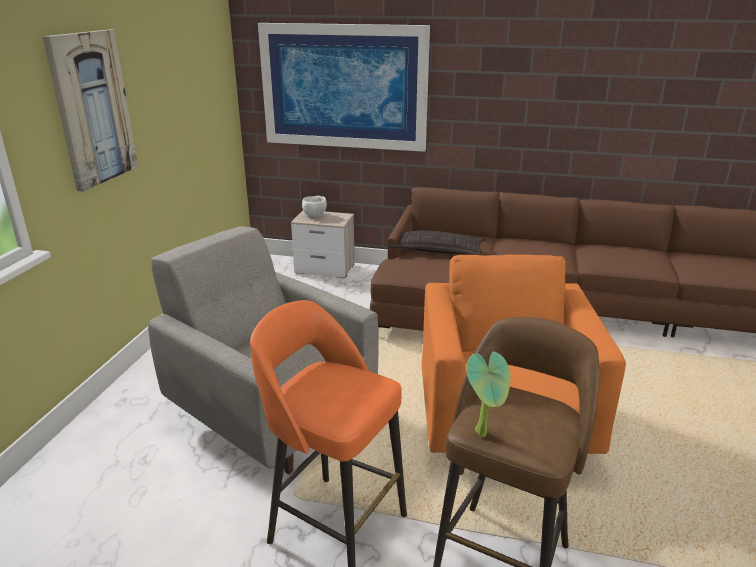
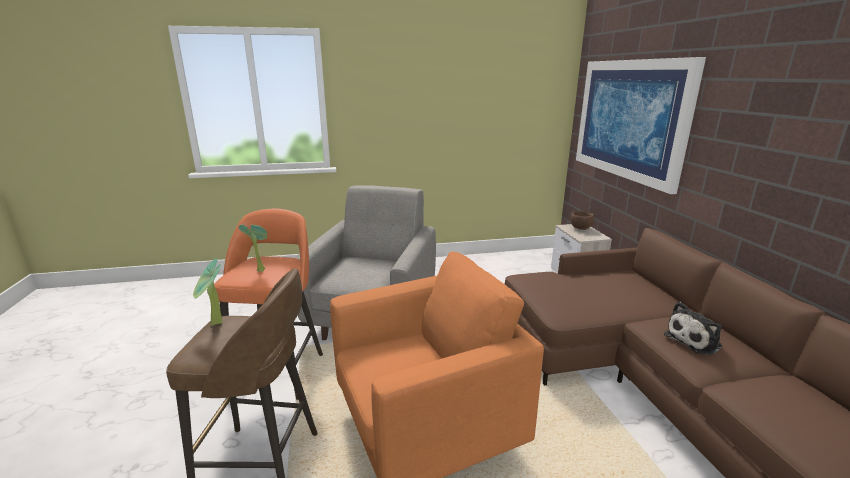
camera: 65 degrees right, 5 degrees down
picture [43,30,138,192] -> none
white bowl [302,196,327,217] -> brown bowl [571,211,594,230]
pillow [390,231,485,255] -> none
none -> potted plant [239,224,267,272]
none -> plush toy [664,302,722,355]

